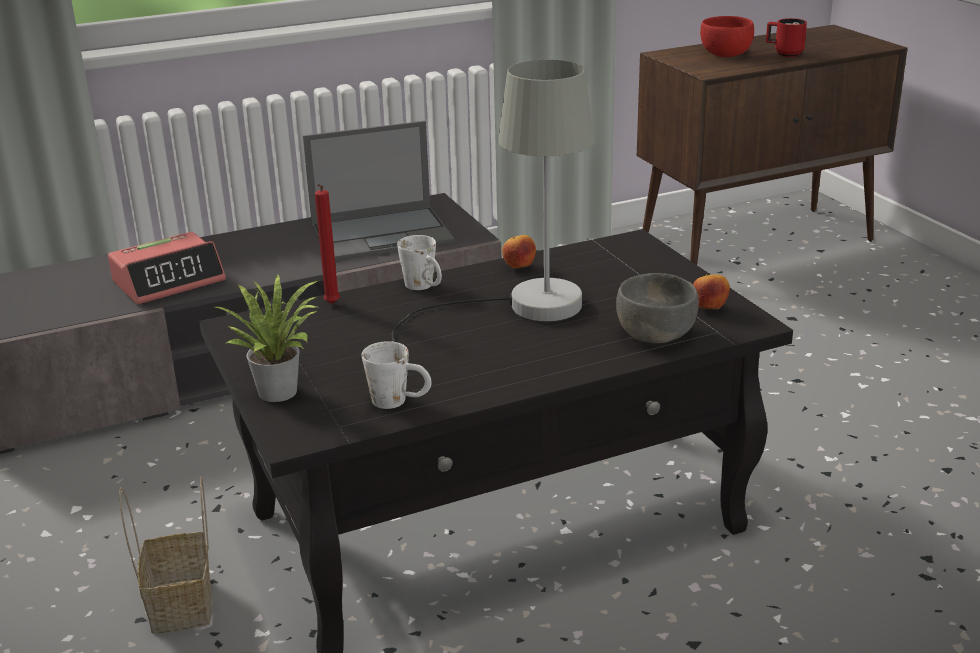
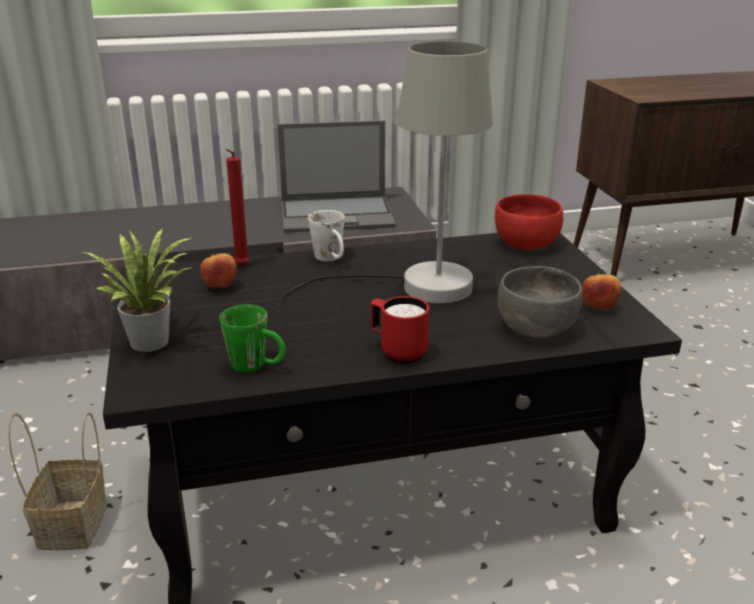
camera: 10 degrees right, 0 degrees up
alarm clock [108,232,226,305] -> none
white mug [362,341,432,409] -> green mug [219,305,286,372]
apple [502,235,536,268] -> apple moved to [200,253,237,287]
red bowl [700,16,754,57] -> red bowl moved to [495,194,563,250]
red mug [766,18,807,57] -> red mug moved to [370,296,429,364]

